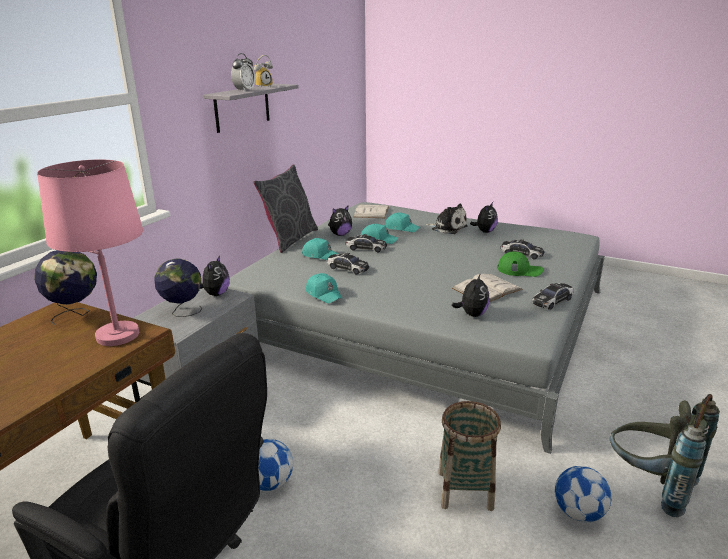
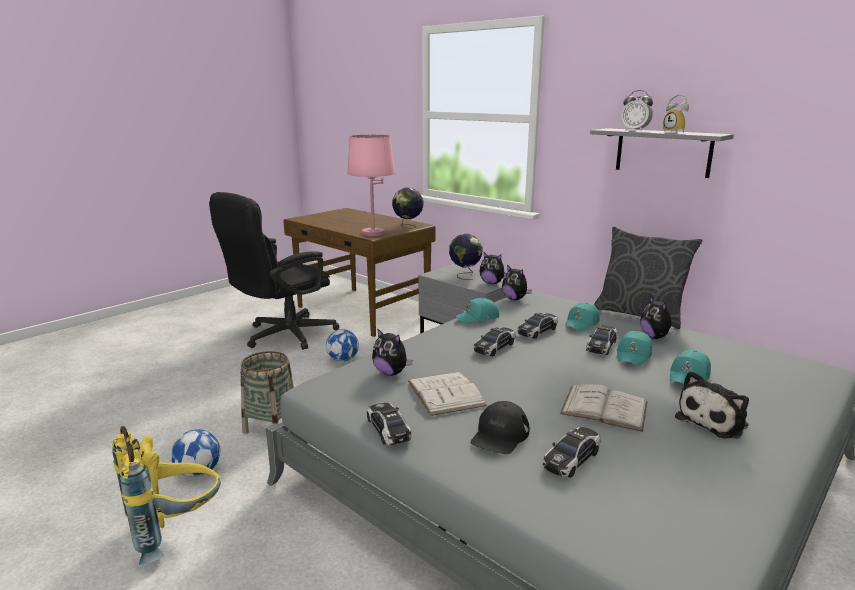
camera: 105 degrees right, 5 degrees down
white book [354,205,389,218] -> white book moved to [560,382,648,432]
plush toy [470,202,498,233] -> plush toy moved to [502,265,532,300]
green cap [497,252,544,277] -> black cap [470,401,529,454]
grey backpack [610,394,720,517] -> yellow backpack [112,426,221,565]
none -> toy car [474,327,515,356]

